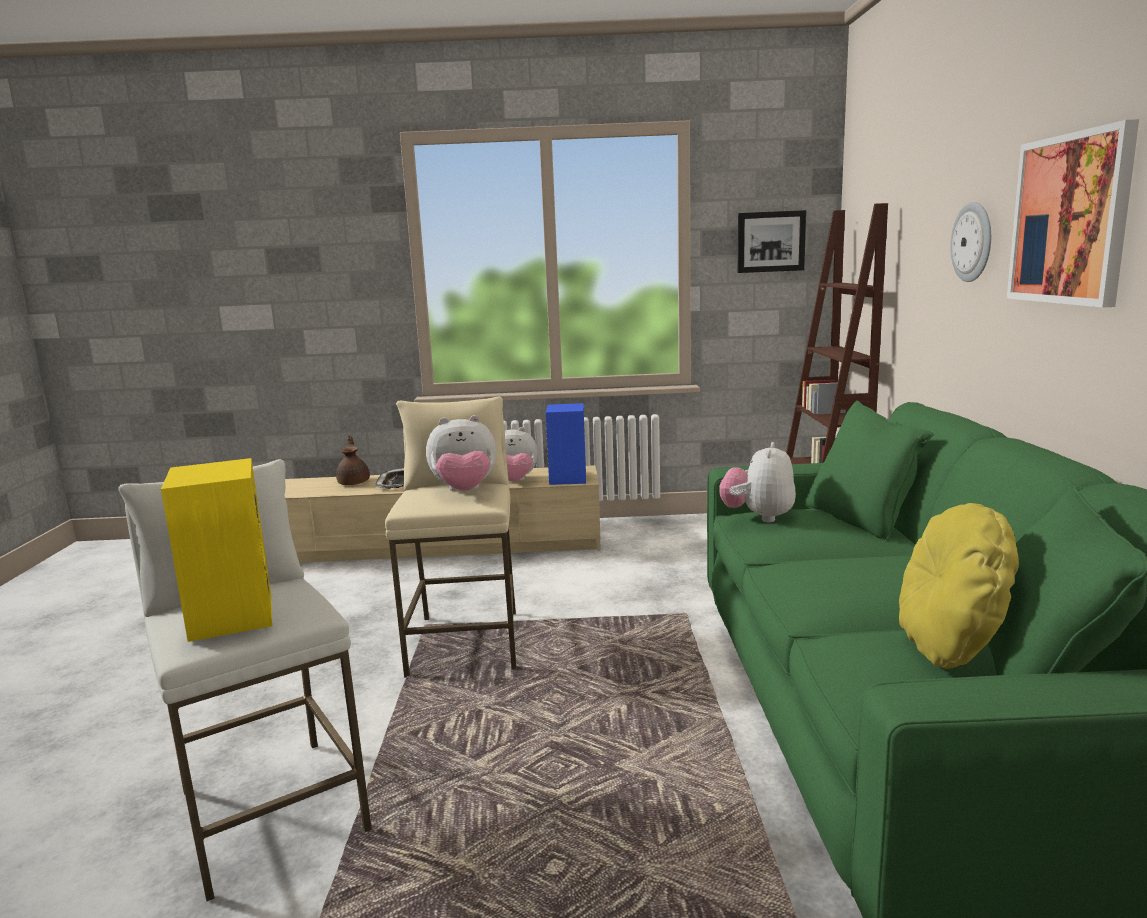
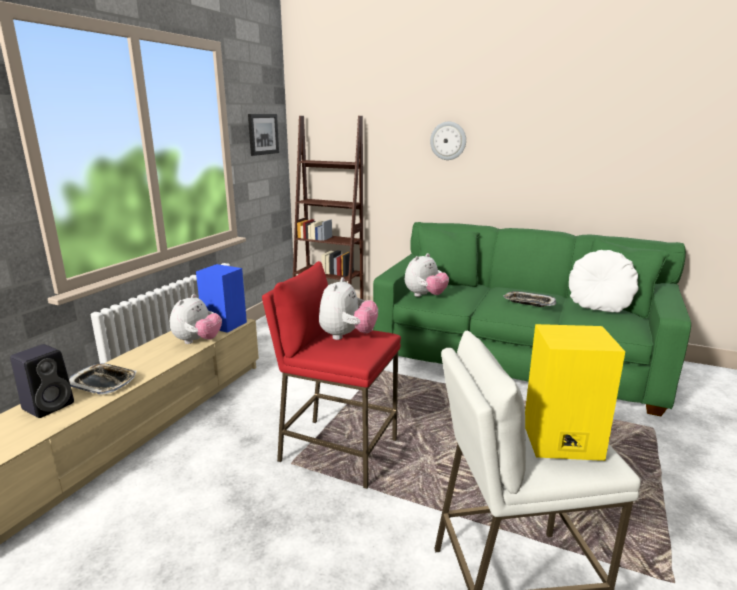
camera: 65 degrees left, 5 degrees up
brown teapot [336,436,370,485] -> black speaker [10,344,74,418]
beige stool [385,396,516,678] -> red stool [262,261,401,489]
plush toy [719,442,796,522] -> plush toy turned 90 degrees counterclockwise [405,253,449,297]
yellow pillow [899,503,1019,669] -> white pillow [569,250,639,313]
picture [1007,119,1139,307] -> none
none -> tray [503,291,556,307]

